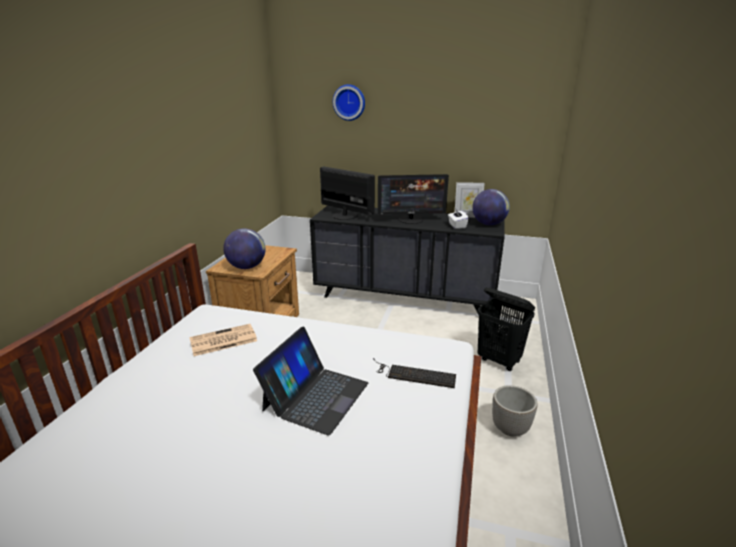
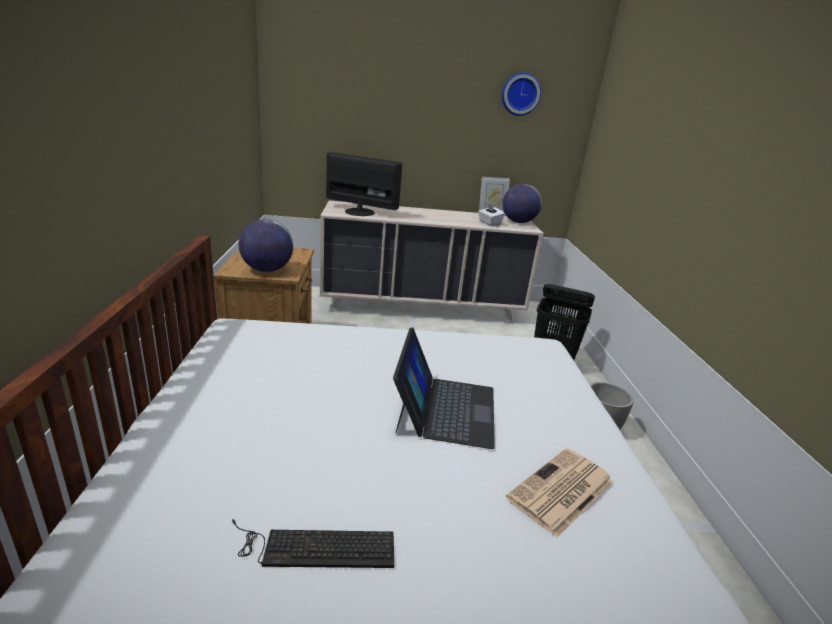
camera: 20 degrees left, 0 degrees up
newspaper [189,324,257,356] -> newspaper moved to [506,448,613,538]
black dresser [310,206,505,315] -> beige dresser [320,201,544,323]
wall clock [333,84,365,121] -> wall clock moved to [502,72,541,116]
keyboard [373,358,456,388] -> keyboard moved to [232,519,394,568]
monitor [378,174,449,224] -> none

